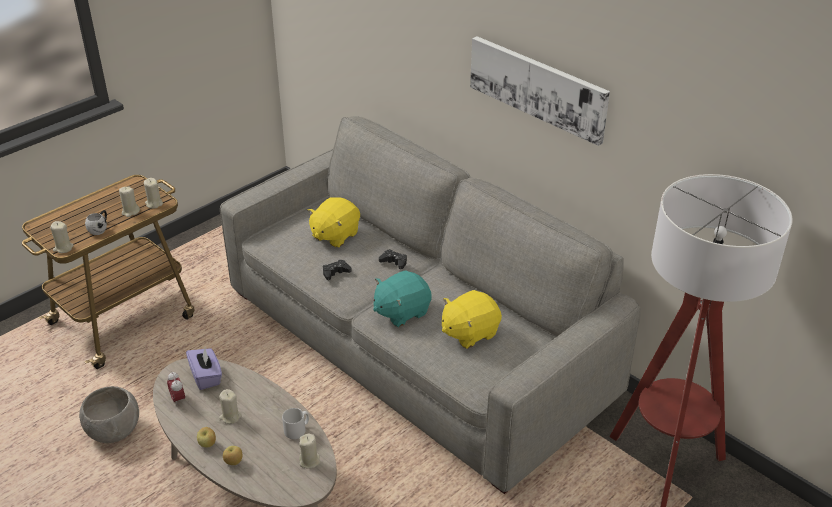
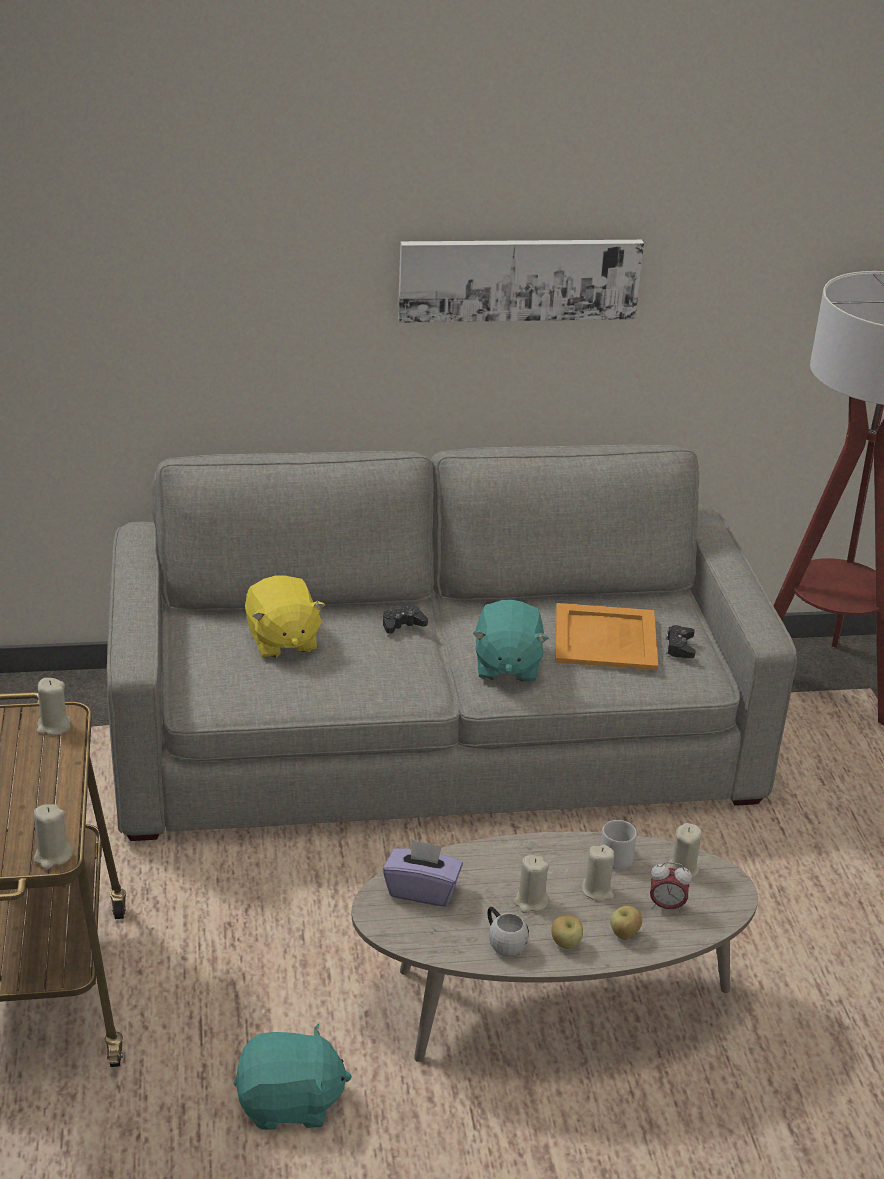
camera: 55 degrees left, 5 degrees down
grey bowl [79,386,139,443] -> turquoise plush toy [234,1023,352,1130]
white mug [85,210,107,235] -> white mug moved to [487,907,529,957]
beige candle [119,186,140,217] -> beige candle moved to [582,844,615,902]
alarm clock [167,371,185,406] -> alarm clock moved to [650,862,692,913]
black game controller [323,260,352,280] -> black game controller moved to [666,625,696,658]
yellow plush toy [442,290,502,349] -> orange tray [556,603,658,670]

